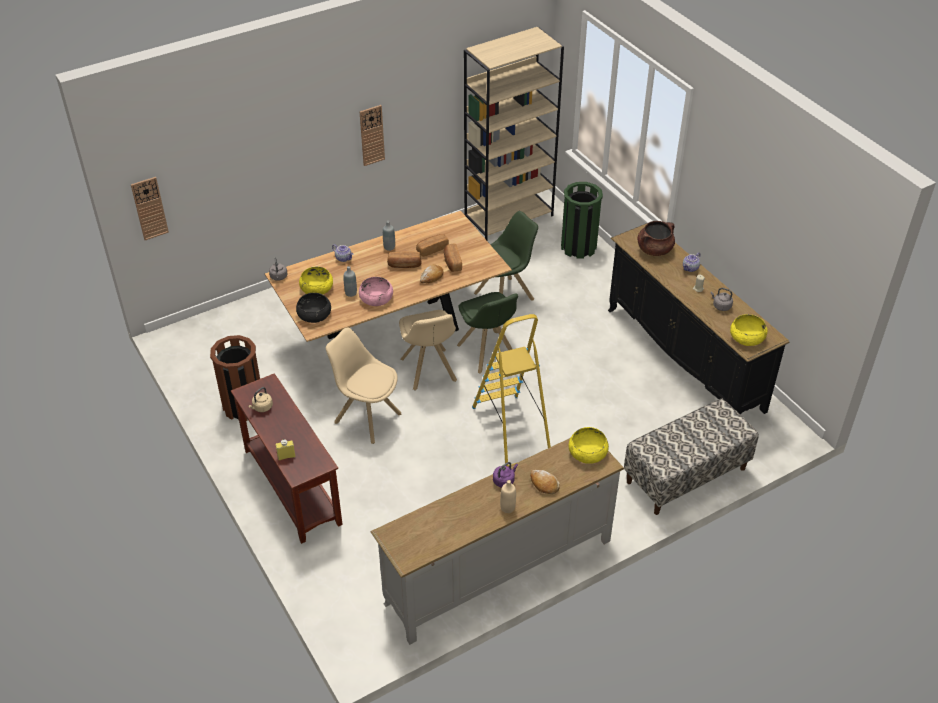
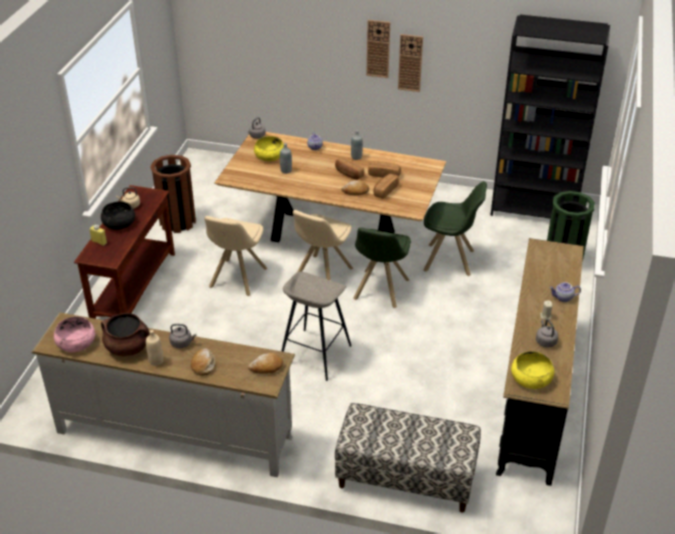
camera: 45 degrees right, 5 degrees down
wall clock [131,177,169,240] -> wall clock moved to [366,20,390,78]
black bowl [296,293,331,323] -> black bowl moved to [101,201,135,230]
beige chair [326,328,402,444] -> beige chair turned 150 degrees counterclockwise [204,216,267,296]
pink bowl [359,277,393,306] -> pink bowl moved to [54,317,95,352]
beige bookcase [464,27,564,240] -> black bookcase [490,15,610,219]
yellow step ladder [472,314,551,467] -> grey stool [282,271,351,381]
purple kettle [493,462,518,488] -> grey kettle [169,324,196,348]
yellow bowl [569,427,609,464] -> bread [248,353,283,374]
brown cooking pot [637,221,675,256] -> brown cooking pot moved to [101,313,149,356]

